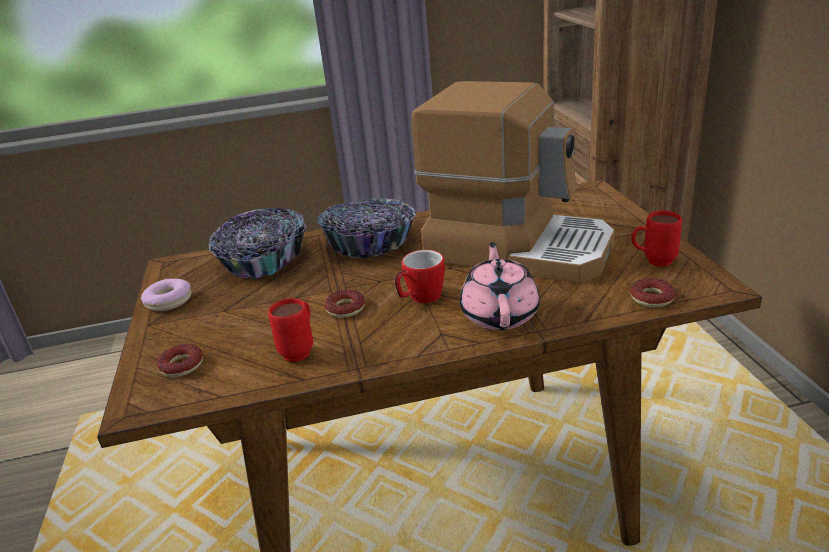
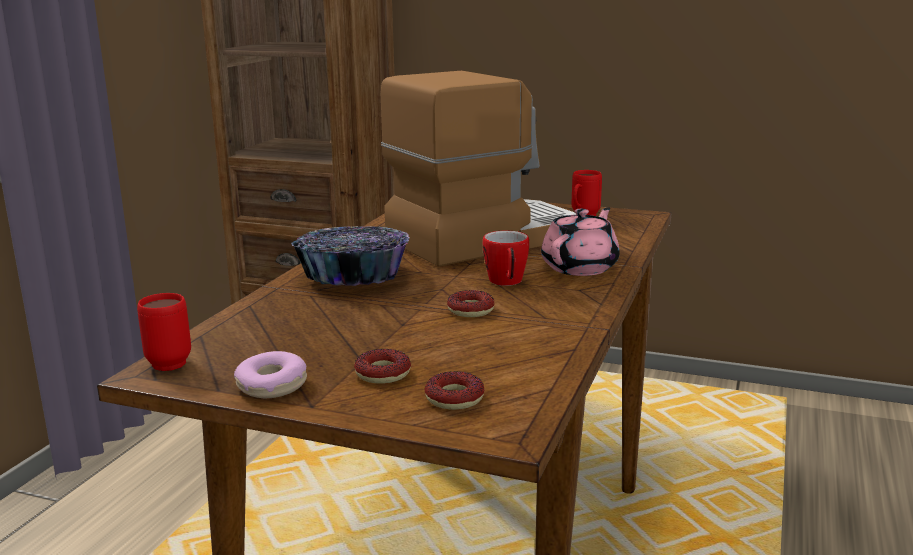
camera: 60 degrees left, 10 degrees down
bowl [208,208,306,280] -> none
red mug [268,298,313,362] -> red mug moved to [137,293,191,371]
pink teapot [460,242,540,330] -> pink teapot turned 90 degrees clockwise [541,207,620,276]
donut [630,278,675,307] -> donut moved to [354,349,411,384]

